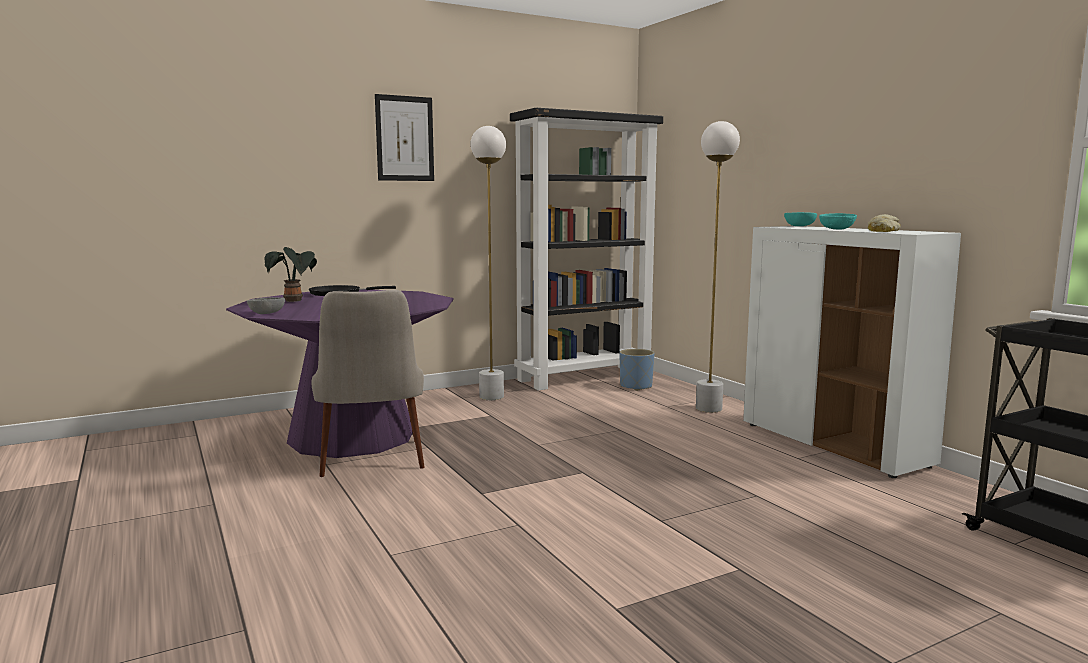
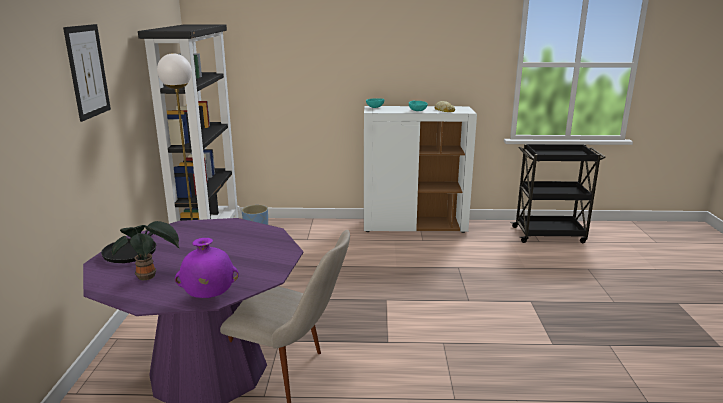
camera: 60 degrees left, 10 degrees up
grey bowl [247,297,285,314] -> purple vase [175,238,239,298]
white floor lamp [696,121,740,413] -> none

